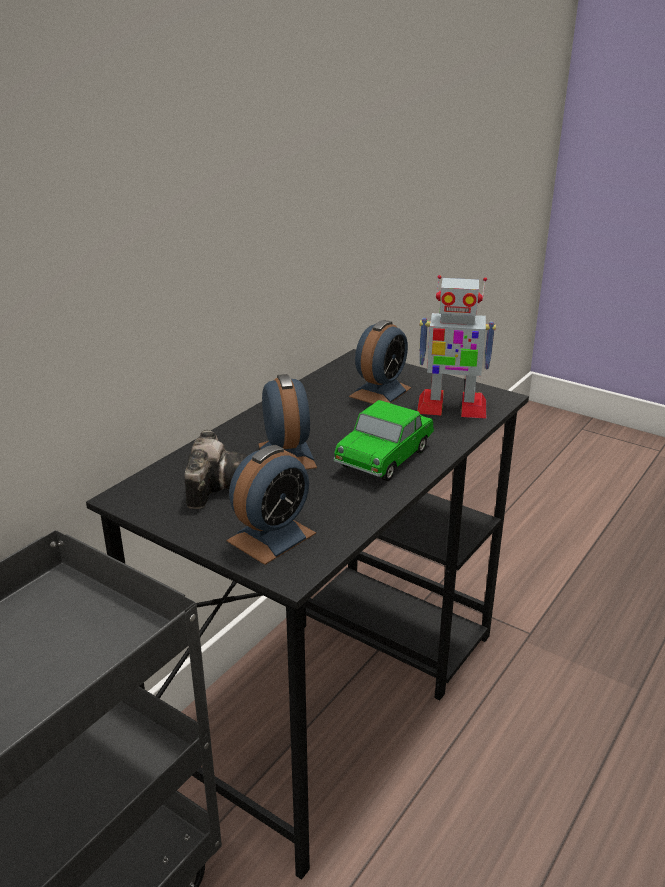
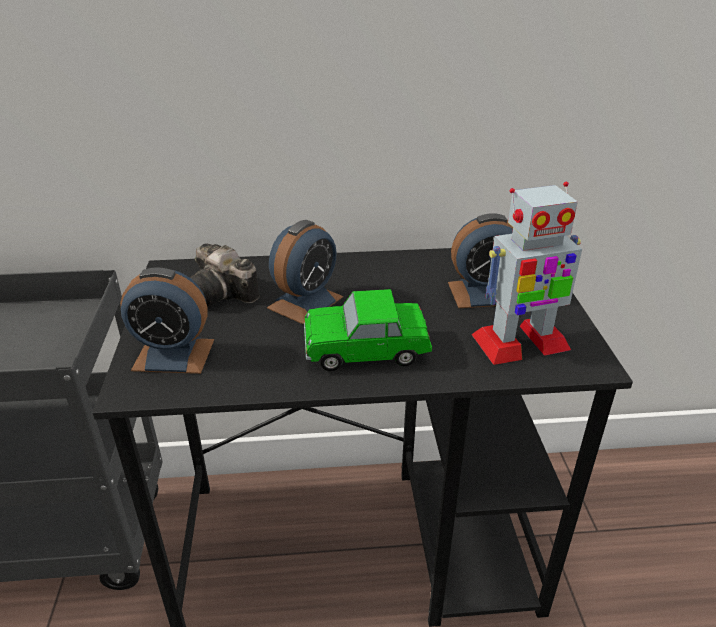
camera: 50 degrees right, 5 degrees up
camera [185,430,247,509] -> camera turned 75 degrees clockwise [191,243,259,306]
toy robot [417,275,496,419] -> toy robot turned 75 degrees counterclockwise [471,182,582,365]

